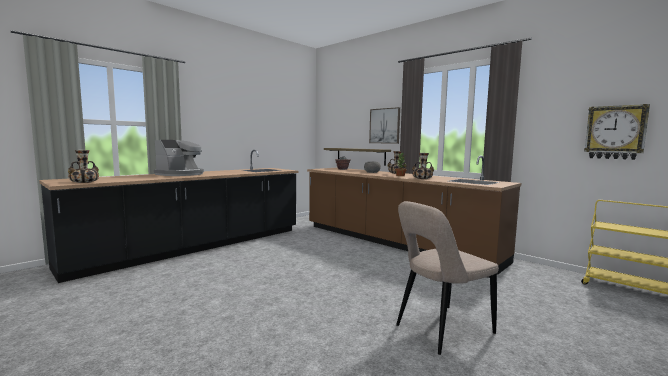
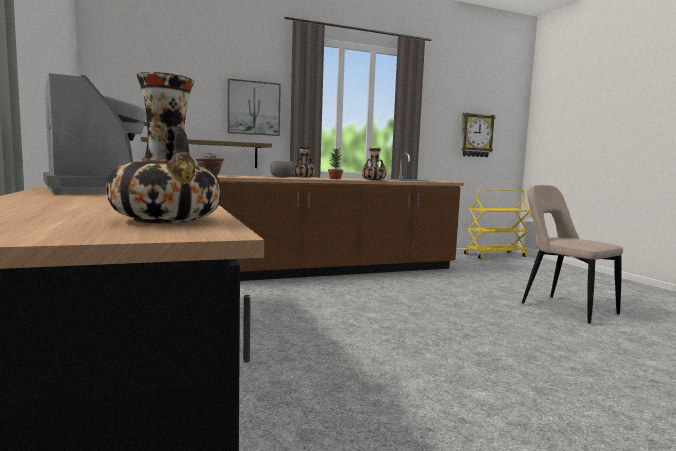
camera: 65 degrees left, 0 degrees up
beige chair [396,201,499,355] -> beige chair turned 150 degrees clockwise [522,185,623,324]

